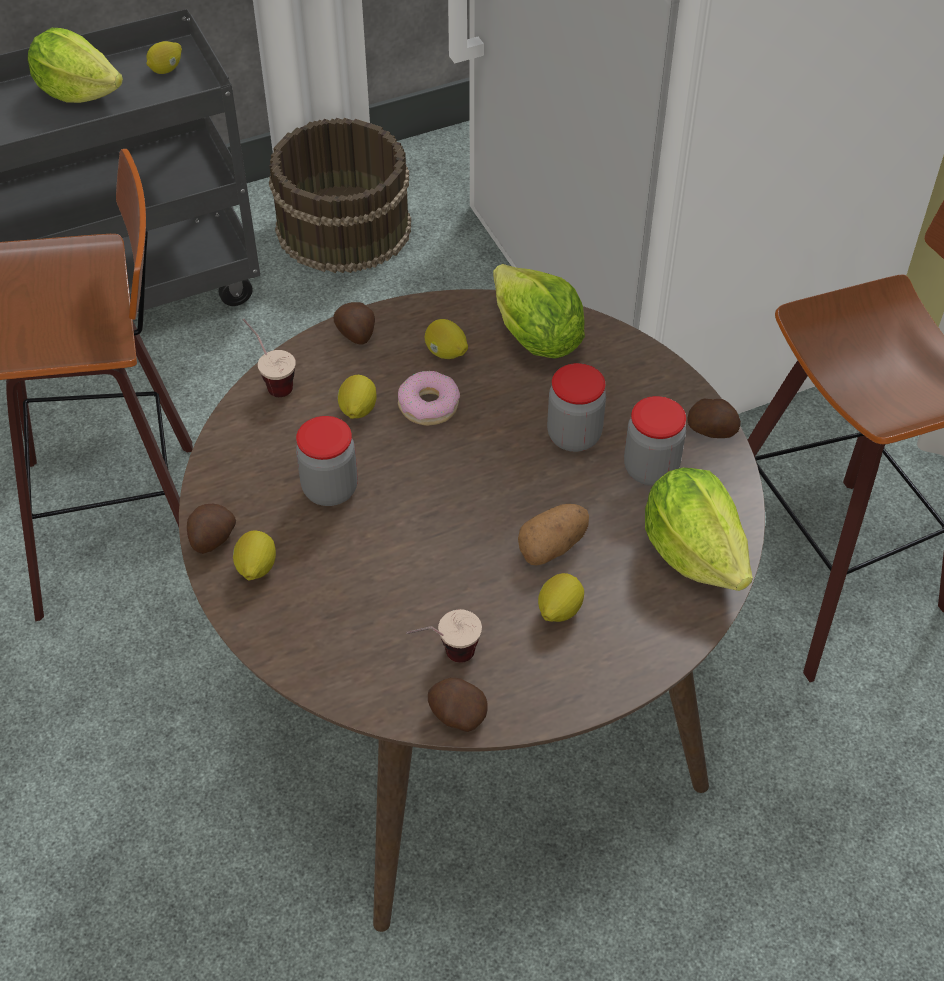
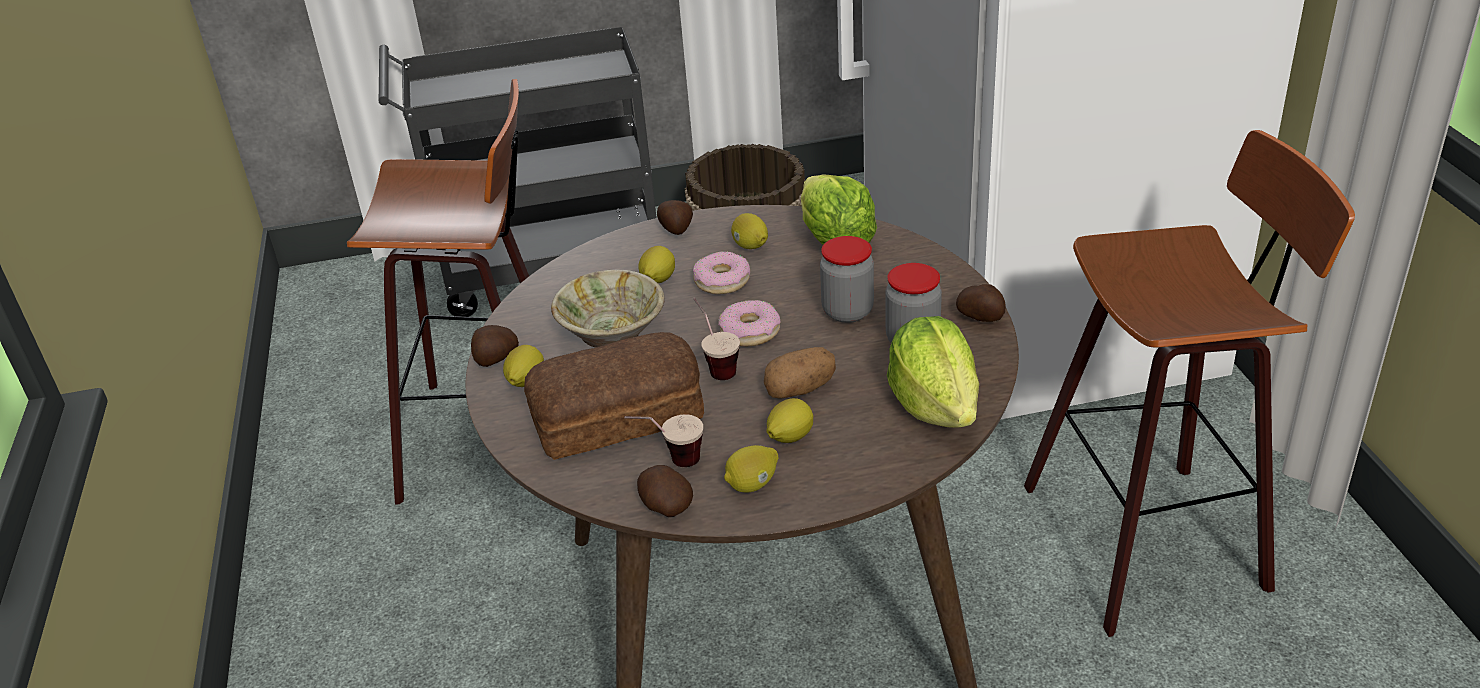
camera: 15 degrees right, 15 degrees down
lettuce [28,28,123,103] -> none
lemon [146,41,182,74] -> lemon moved to [724,445,779,492]
cup [243,319,296,397] -> cup moved to [693,297,740,380]
jar [296,416,358,506] -> beige bowl [551,270,665,348]
none -> bread [524,332,704,460]
none -> donut [718,300,780,346]

